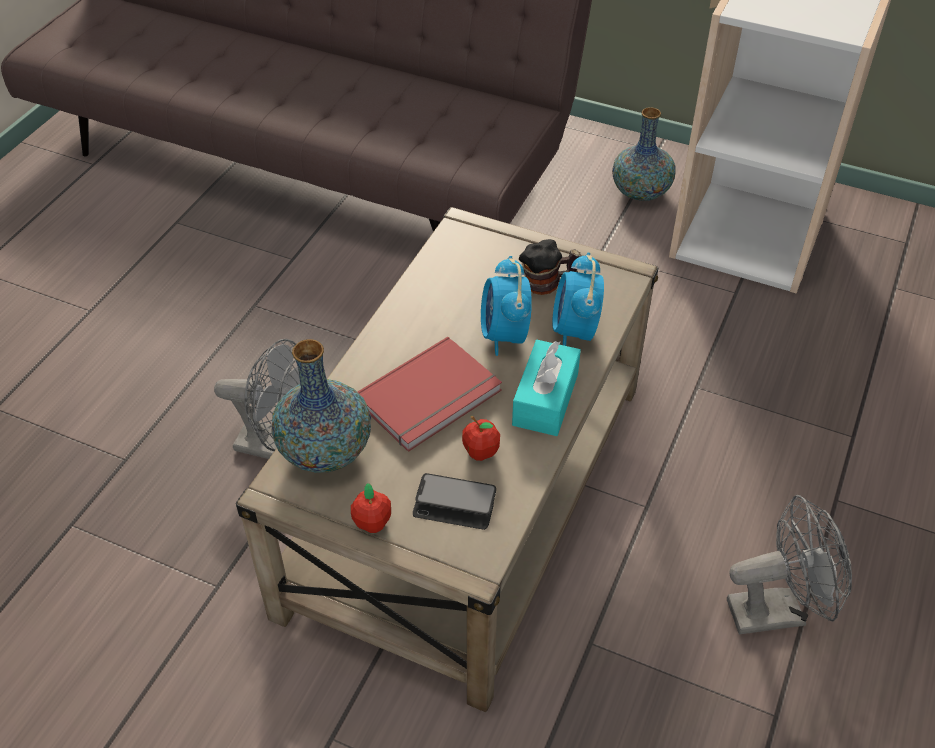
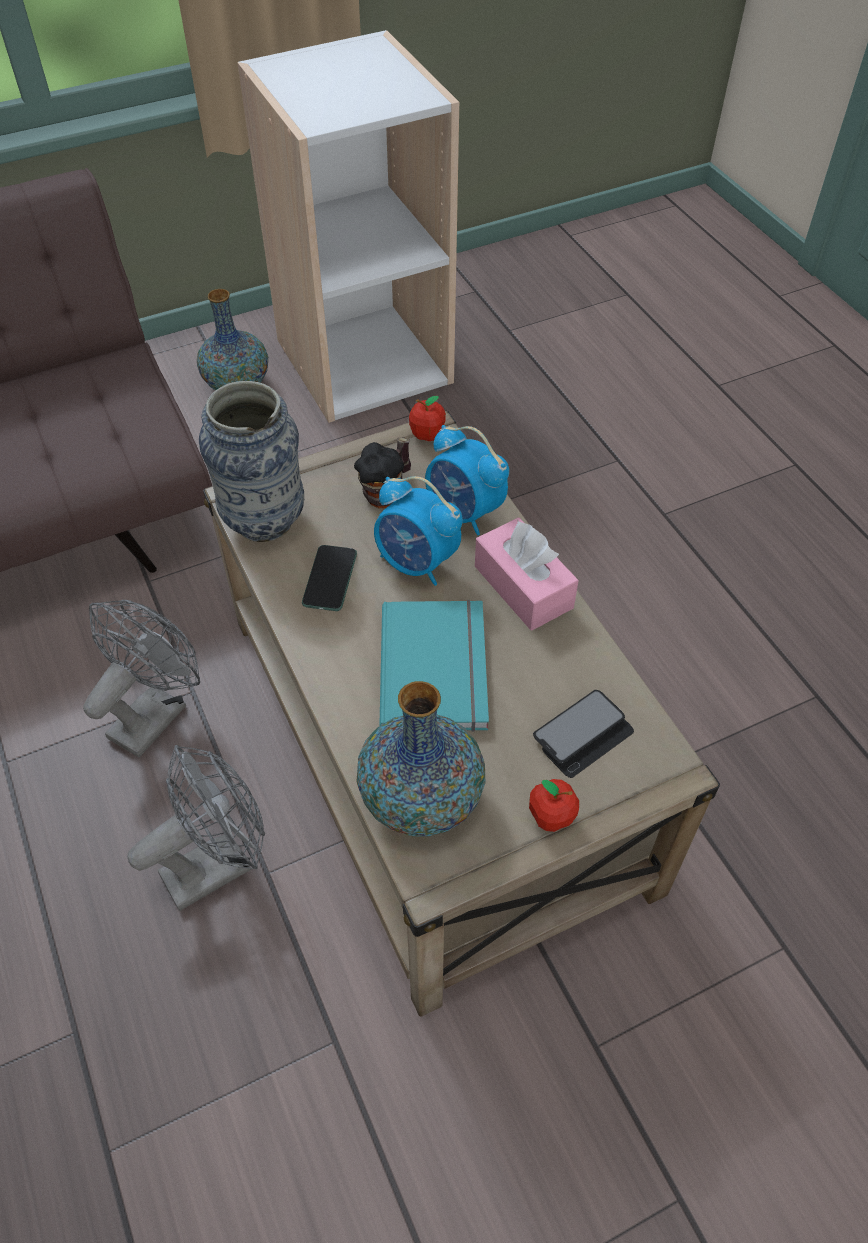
camera: 50 degrees left, 5 degrees up
red book [358,337,502,452] -> turquoise book [379,600,489,732]
apple [462,416,500,461] -> apple moved to [409,396,446,441]
turquoise tissue box [512,340,581,436] -> pink tissue box [475,518,579,631]
grey fan [727,495,852,635] -> grey fan moved to [83,600,200,757]
none -> vase [199,381,304,542]
none -> phone [302,545,357,611]

